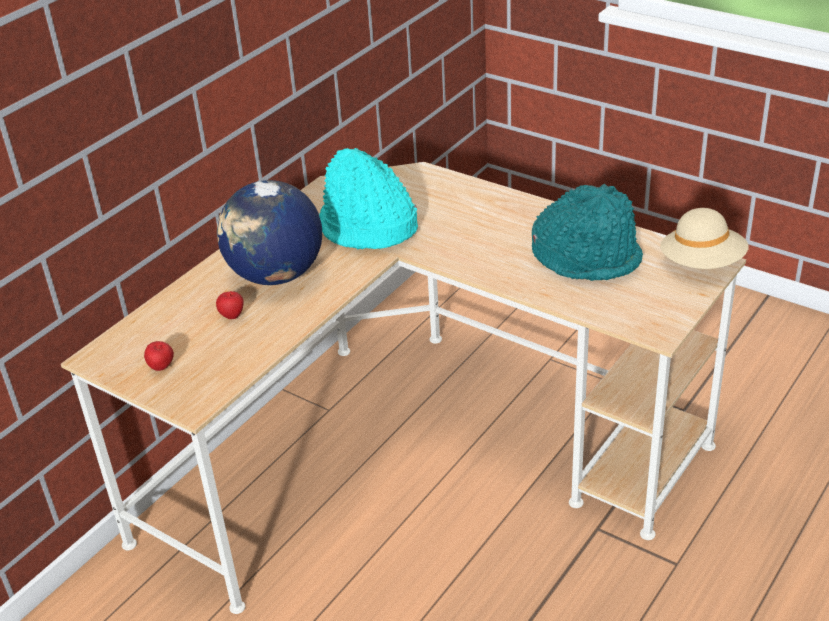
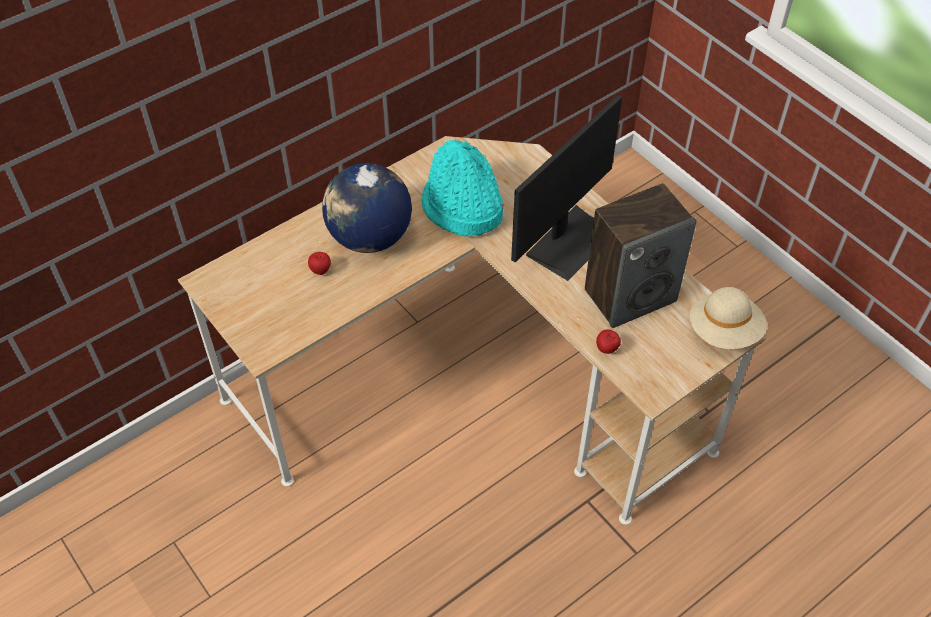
camera: 15 degrees right, 15 degrees up
apple [144,341,174,371] -> apple moved to [596,329,621,354]
turquoise hat [532,184,643,281] -> speaker [585,183,697,328]
none -> monitor [511,95,622,281]

